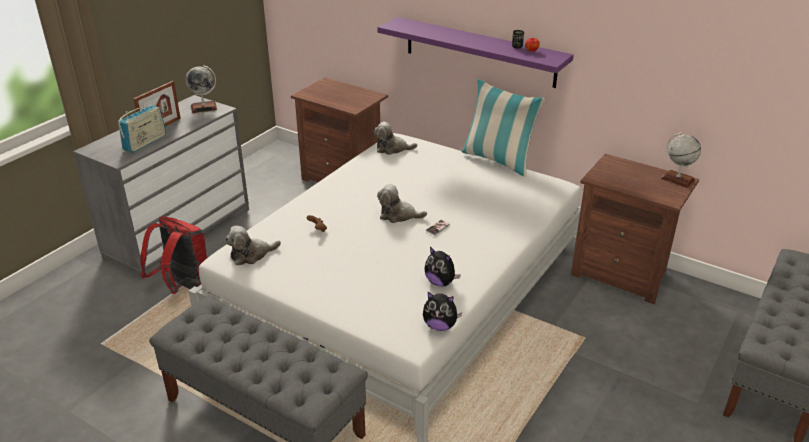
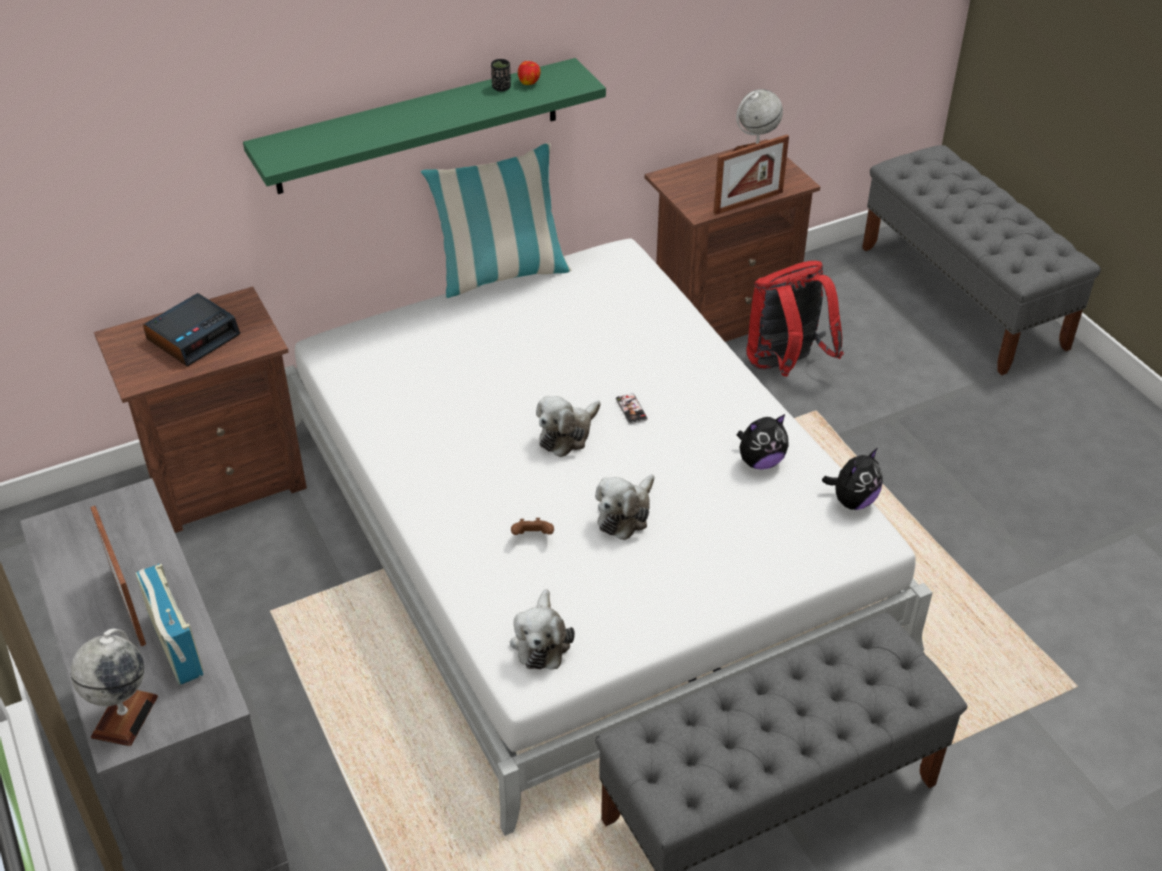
camera: 60 degrees left, 10 degrees up
red backpack [140,217,207,294] -> red backpack moved to [747,261,844,377]
globe [185,65,217,113] -> globe moved to [70,628,158,746]
plush toy [374,122,417,155] -> plush toy moved to [595,474,654,540]
purple shelf [377,17,574,88] -> green shelf [243,58,606,194]
none -> alarm clock [143,293,240,366]
none -> picture frame [714,135,789,215]

